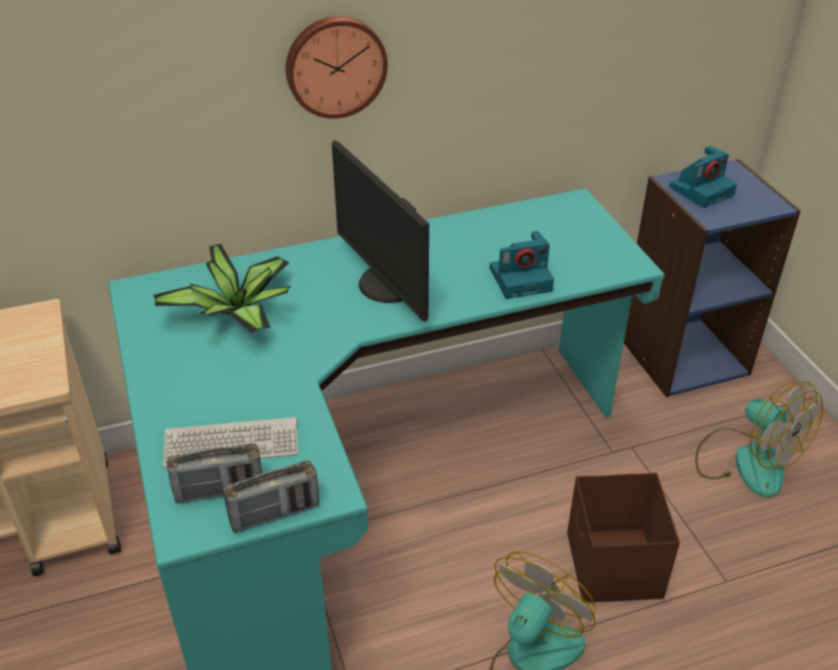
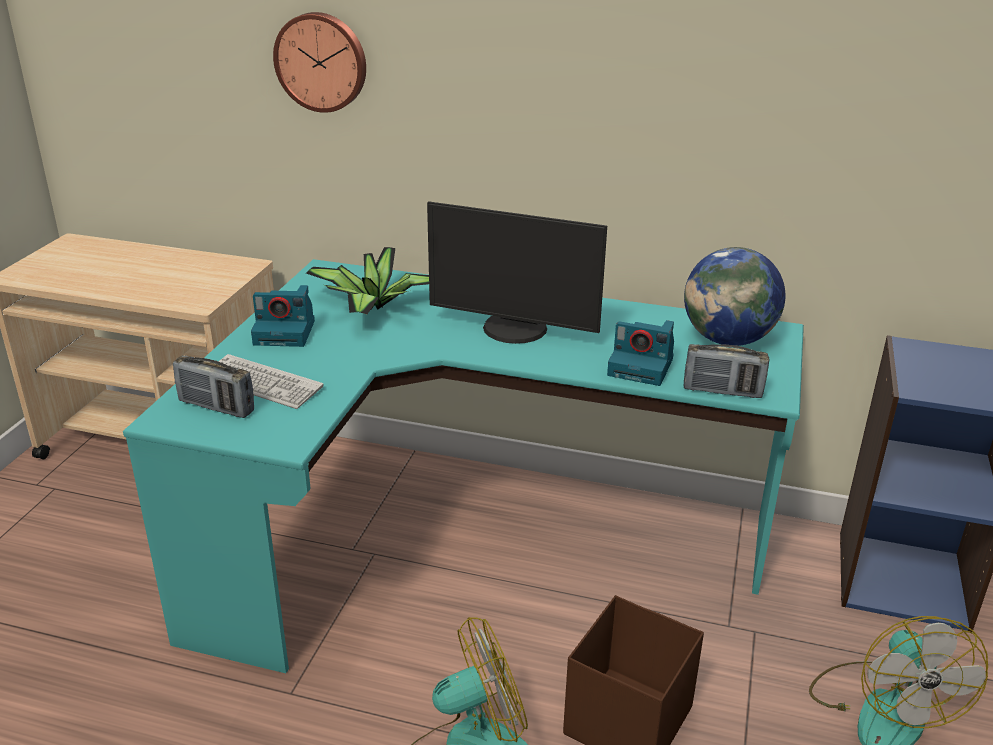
camera: 35 degrees right, 10 degrees down
radio [223,461,319,533] -> radio moved to [684,344,769,398]
wall clock [286,16,388,119] -> wall clock moved to [273,12,366,113]
monitor [332,140,429,322] -> monitor turned 75 degrees counterclockwise [427,201,607,344]
camera [669,146,737,208] -> camera moved to [251,285,315,347]
none -> globe [684,247,785,346]

